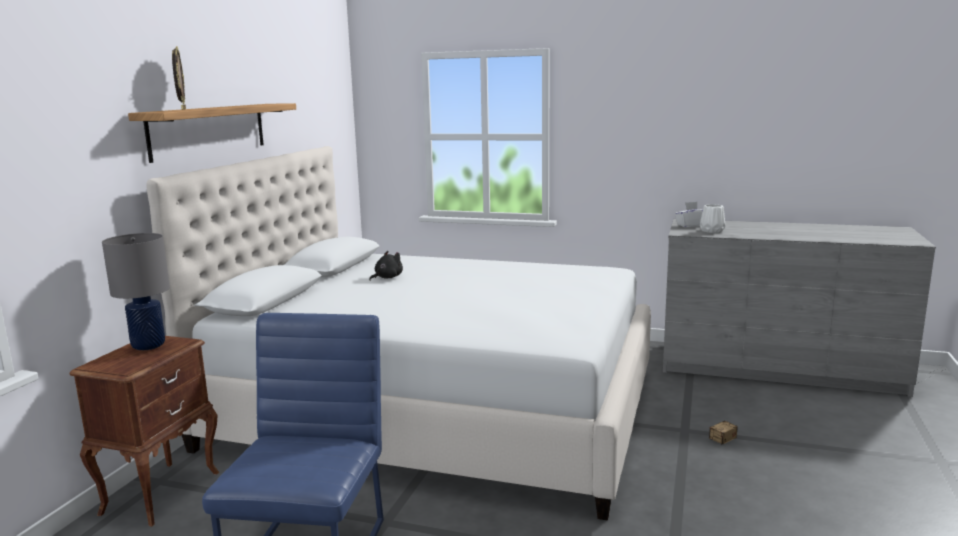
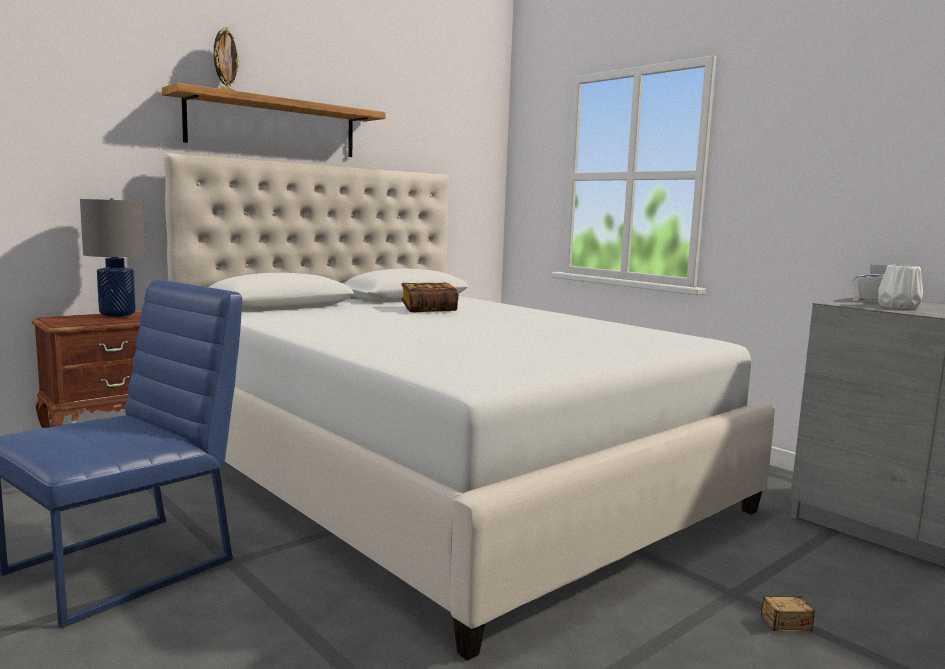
camera: 30 degrees right, 5 degrees down
black plush toy [369,251,403,280] -> book [401,283,459,312]

